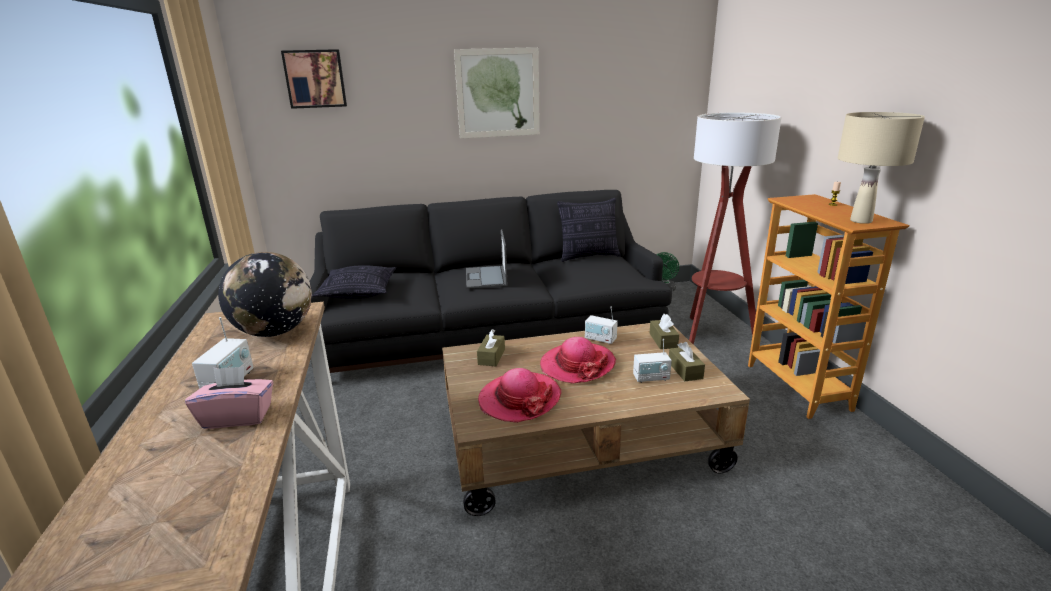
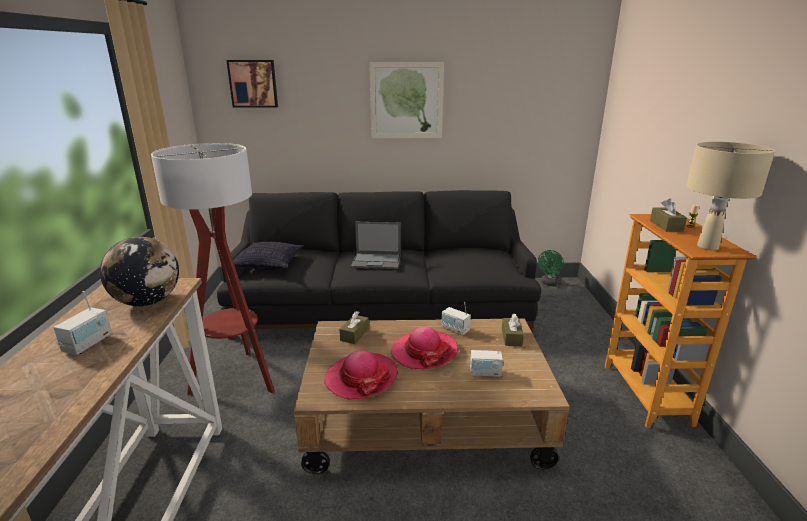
camera: 10 degrees right, 0 degrees up
pink tissue box [185,366,274,429] -> none
laptop [466,230,507,289] -> laptop turned 90 degrees counterclockwise [351,222,401,269]
pillow [557,198,621,262] -> none
brown tissue box [669,342,705,381] -> brown tissue box moved to [650,198,687,232]
floor lamp [689,112,782,345] -> floor lamp moved to [151,143,275,395]

